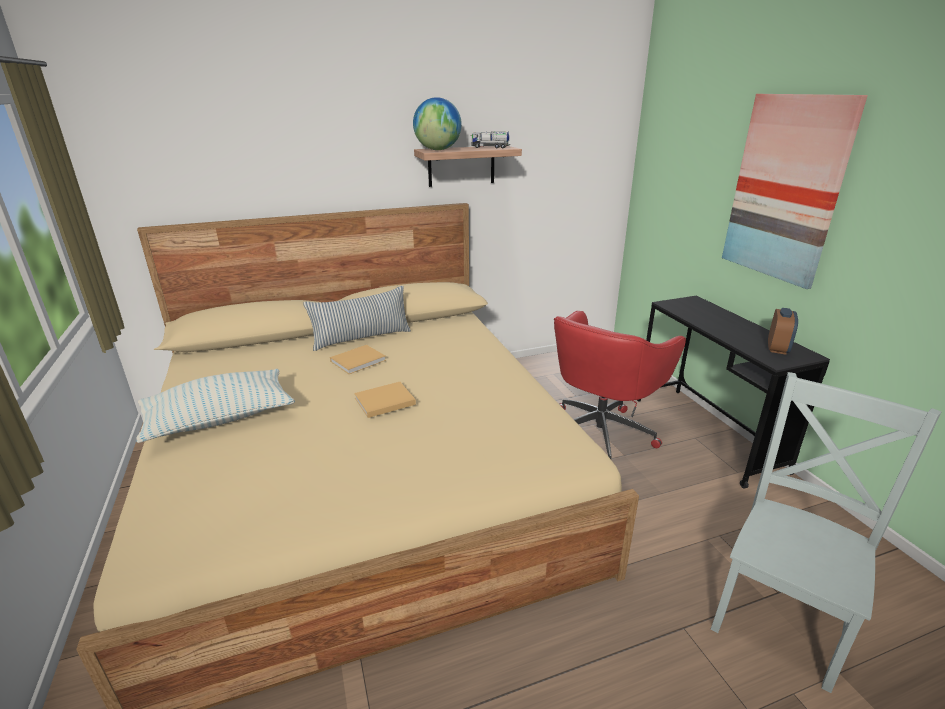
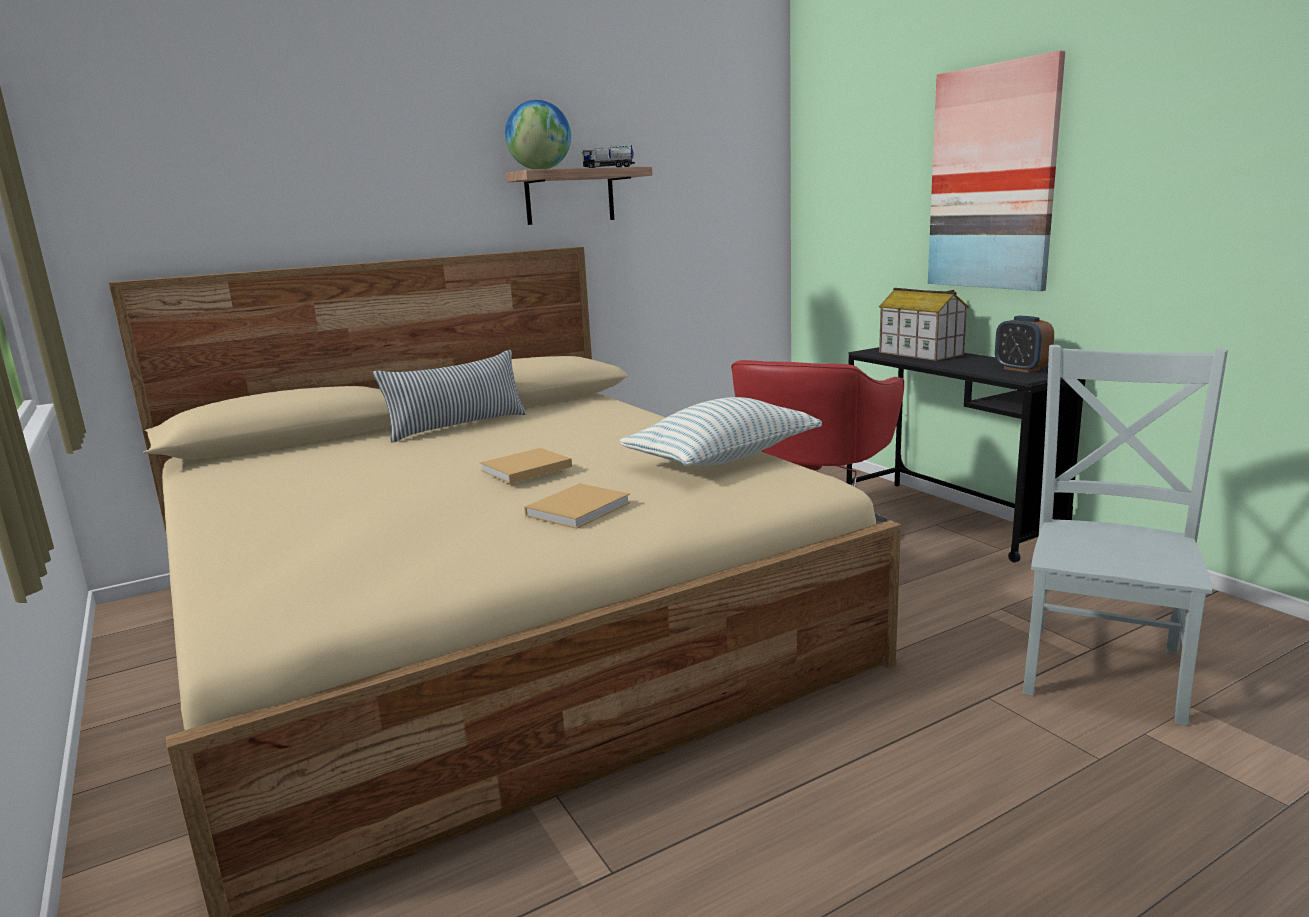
camera: 10 degrees left, 10 degrees down
pillow [136,369,295,443] -> pillow moved to [620,397,822,466]
beige book [330,345,386,374] -> beige book moved to [524,483,631,529]
alarm clock [768,308,798,355] -> alarm clock turned 135 degrees clockwise [995,316,1054,373]
none -> toy house [879,288,969,361]

